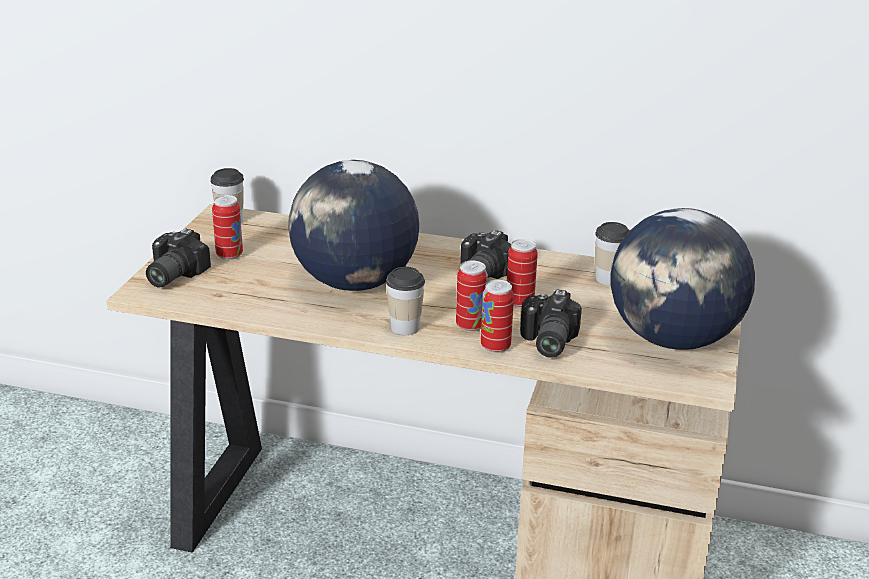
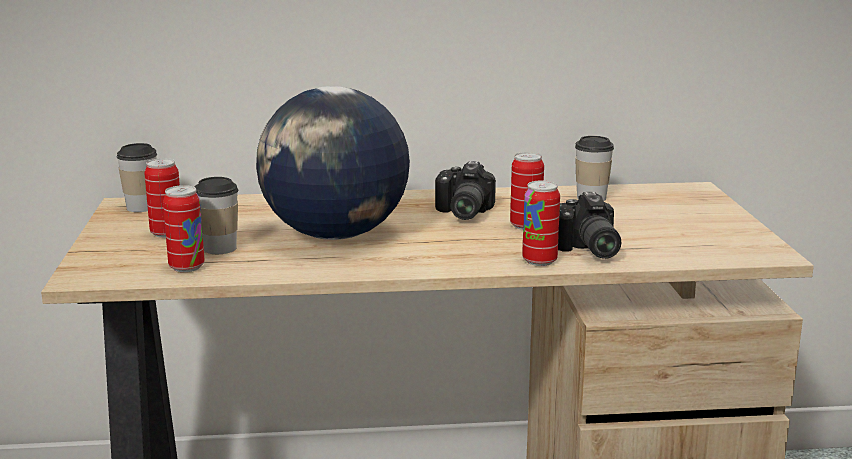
camera: 20 degrees left, 10 degrees down
camera [146,229,211,287] -> none
cup [386,267,425,335] -> cup moved to [195,177,239,254]
can [456,261,488,332] -> can moved to [163,185,205,272]
globe [611,208,755,350] -> none

